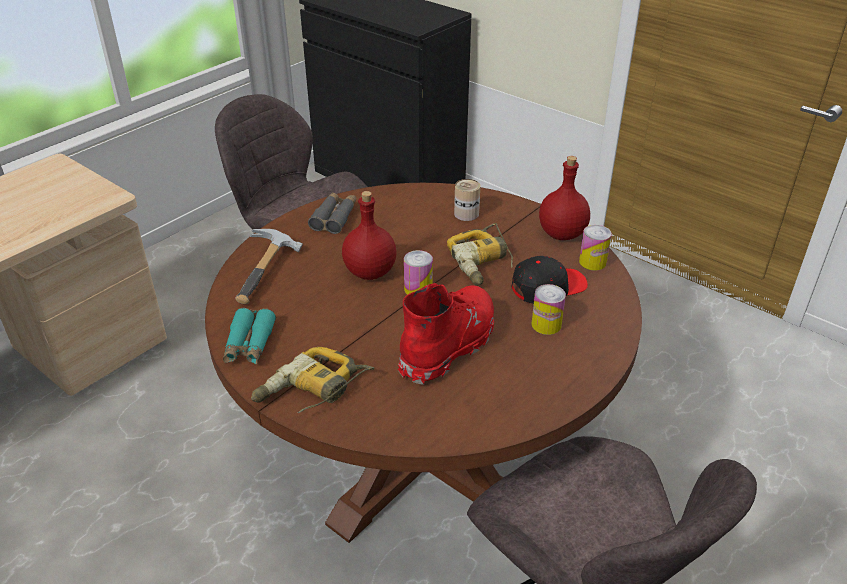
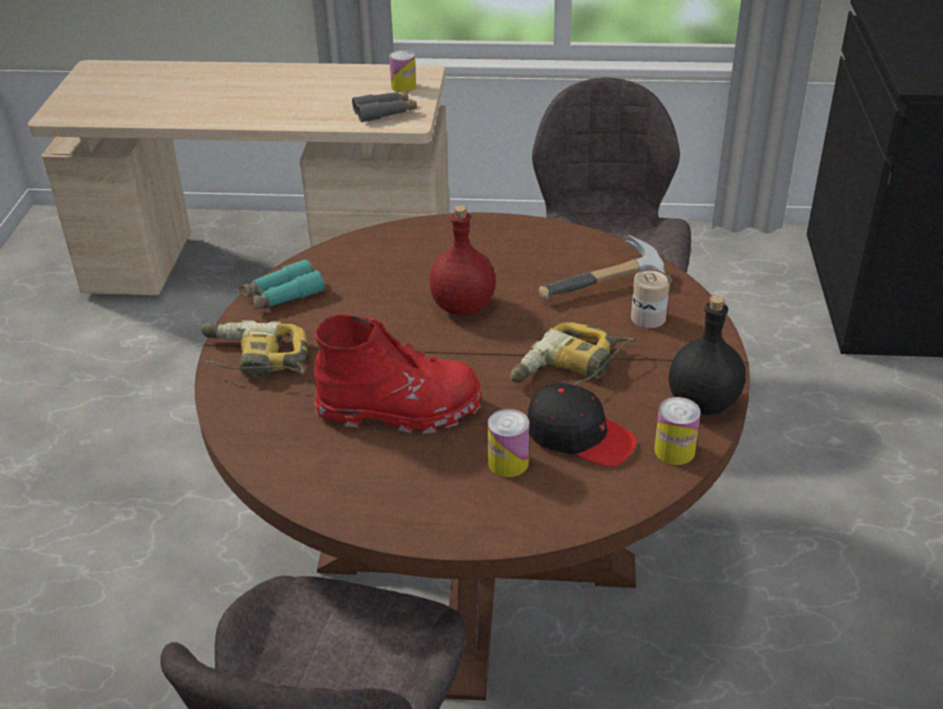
camera: 55 degrees right, 0 degrees up
hammer [236,229,303,304] -> hammer moved to [539,235,672,300]
grey binoculars [308,192,356,234] -> grey binoculars moved to [352,91,417,122]
can [404,250,433,295] -> can moved to [389,50,416,92]
red bottle [539,156,590,240] -> black bottle [669,295,746,415]

